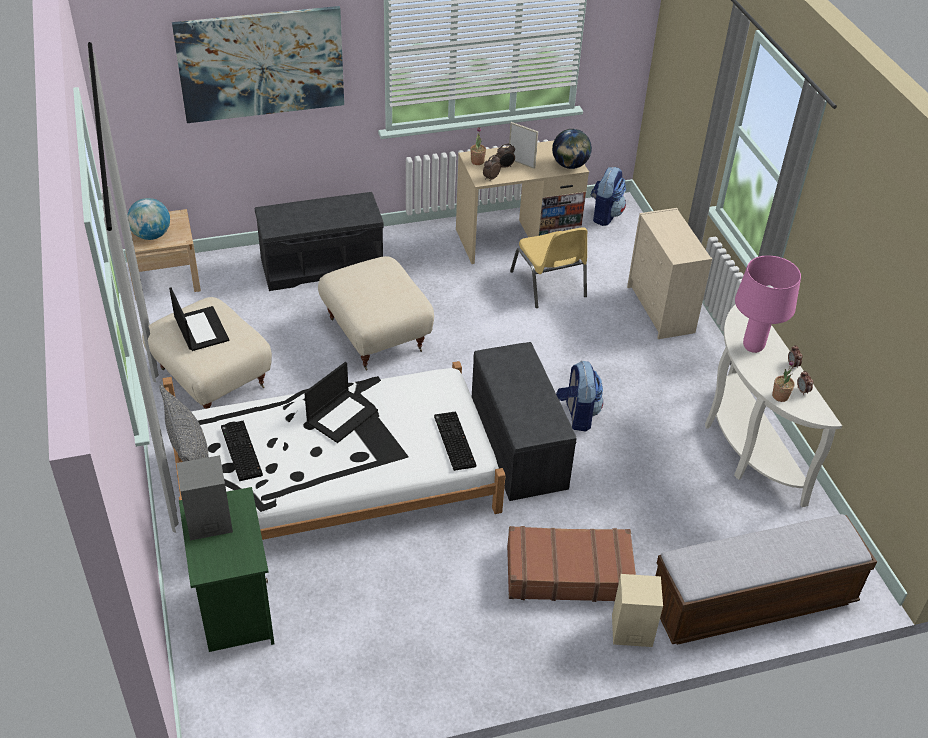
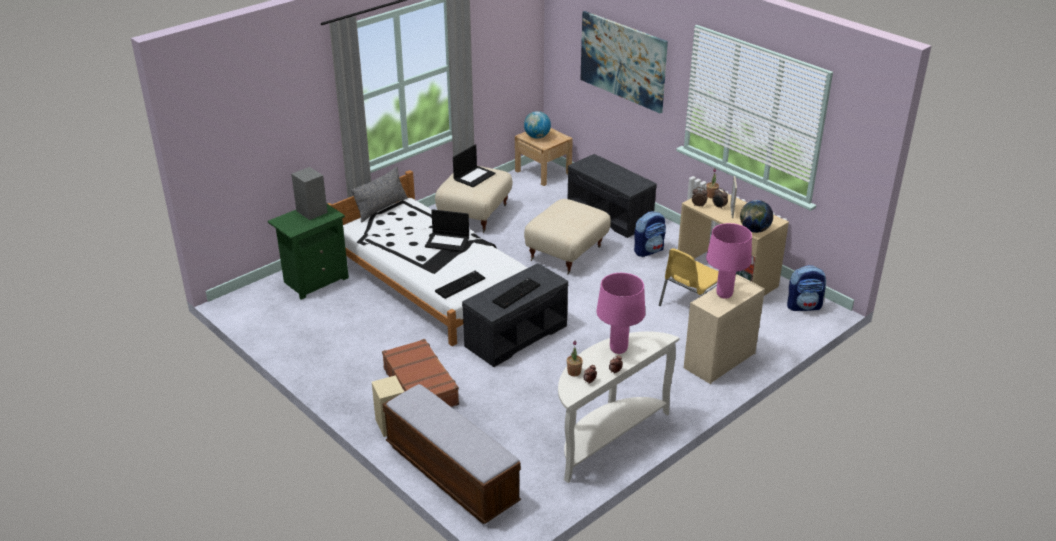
camera: 65 degrees right, 10 degrees down
keyboard [221,421,263,481] -> keyboard moved to [492,278,540,309]
backpack [556,361,603,432] -> backpack moved to [634,211,666,257]
none -> pink table lamp [706,223,752,299]

